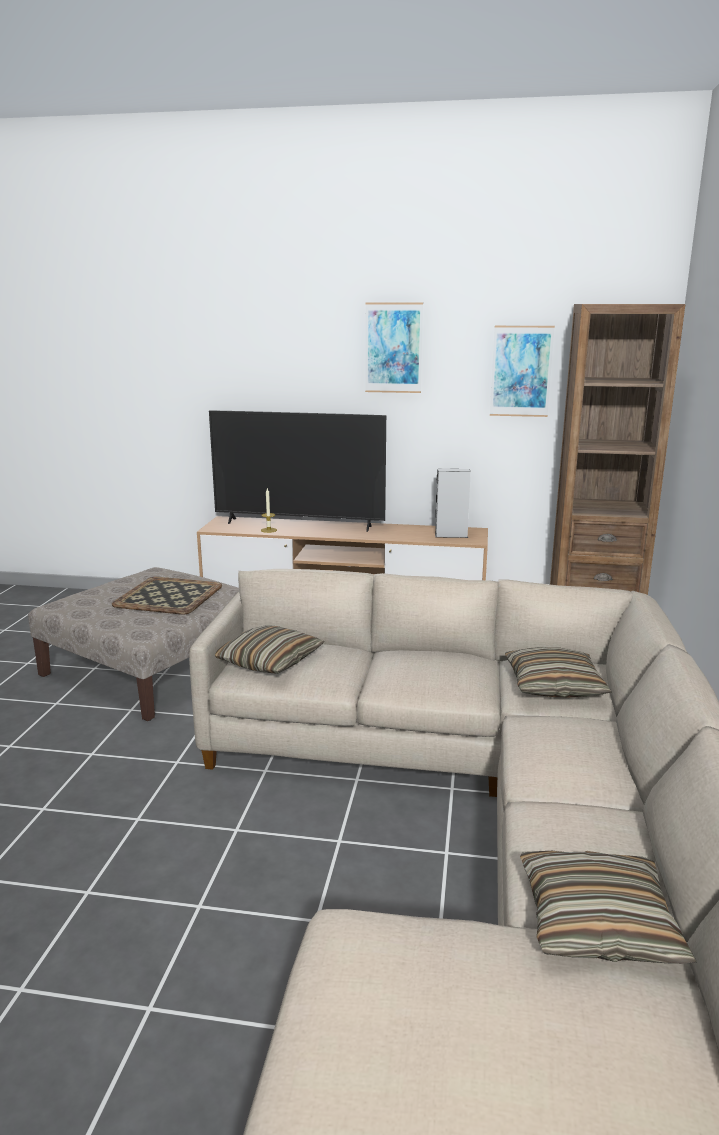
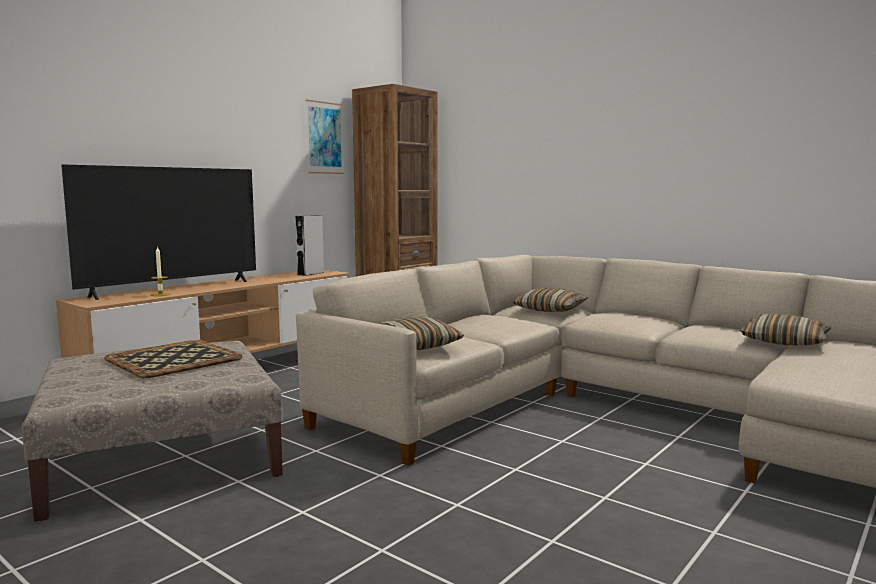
camera: 60 degrees left, 10 degrees down
picture [365,303,423,393] -> none

